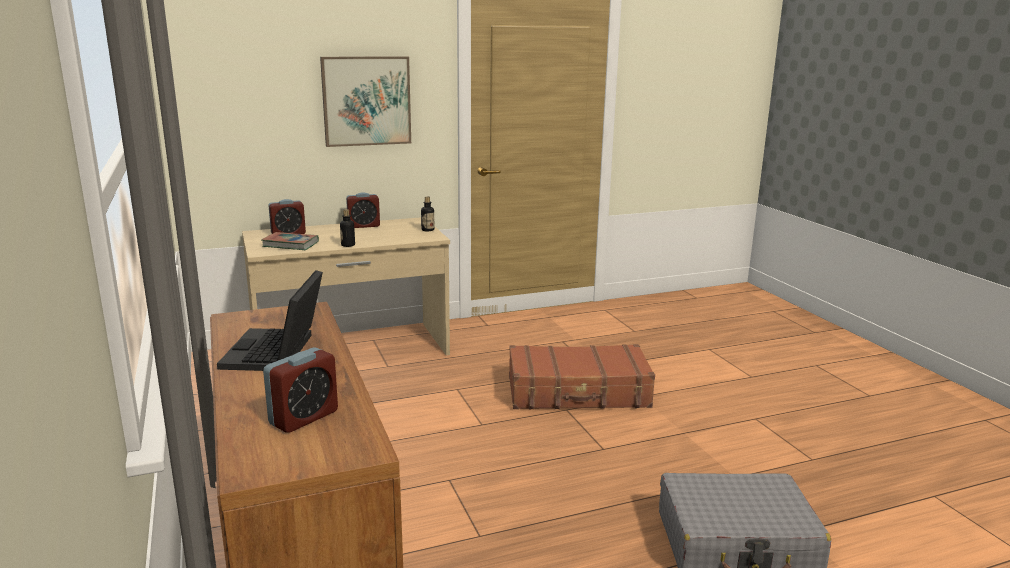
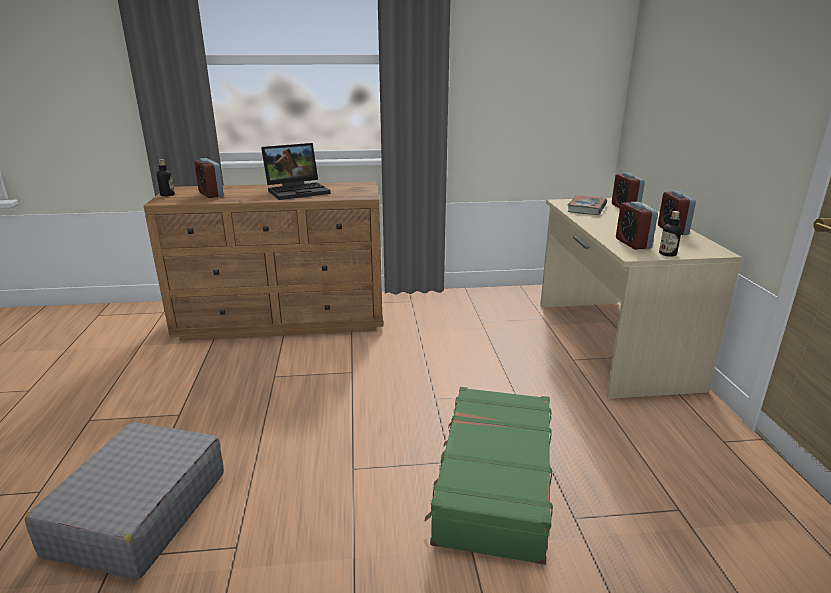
camera: 105 degrees right, 5 degrees up
laptop [217,270,323,371] -> laptop turned 135 degrees clockwise [261,143,331,200]
picture [320,56,411,147] -> none
bottle [340,209,355,247] -> bottle moved to [156,159,175,197]
brown suitcase [509,344,655,410] -> green suitcase [425,387,553,565]
none -> alarm clock [616,202,658,250]

